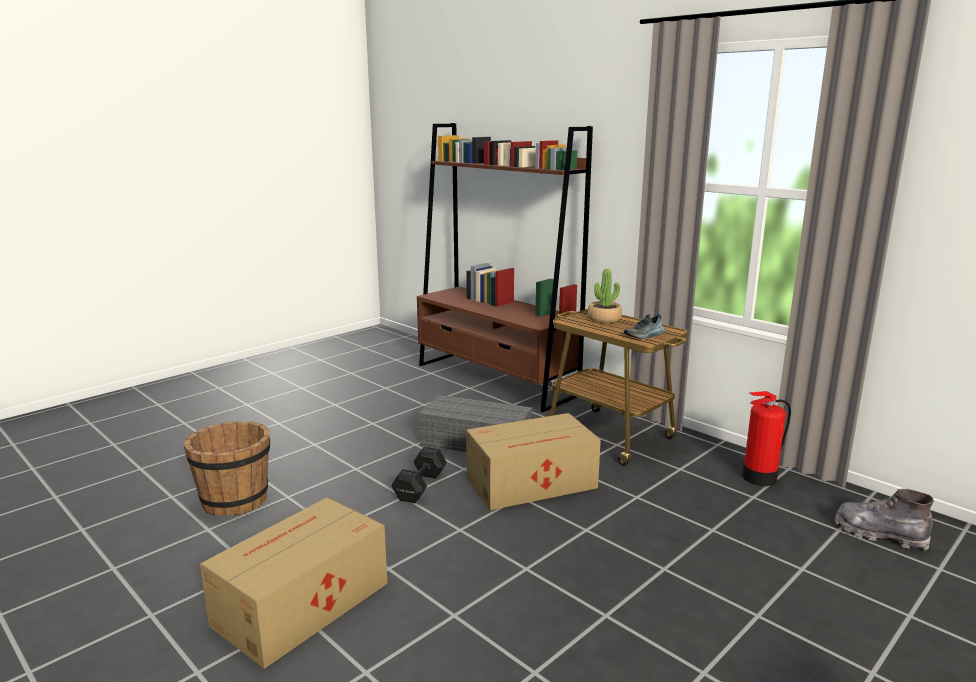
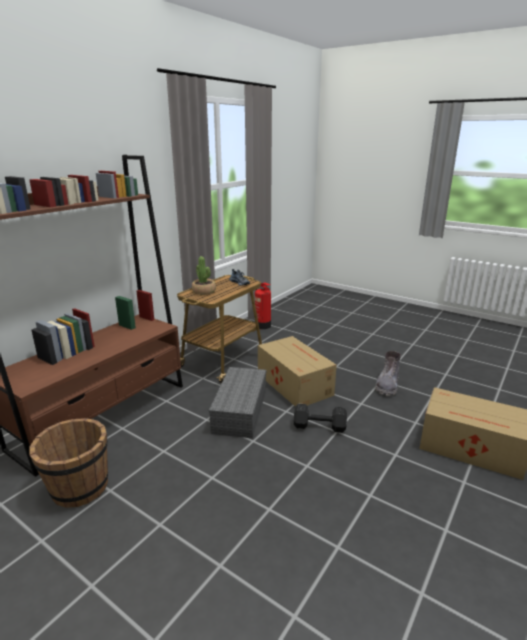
camera: 100 degrees left, 5 degrees up
brown bucket [183,421,270,516] -> brown bucket moved to [29,418,108,508]
grey boot [835,489,934,550] -> grey boot moved to [375,351,401,396]

